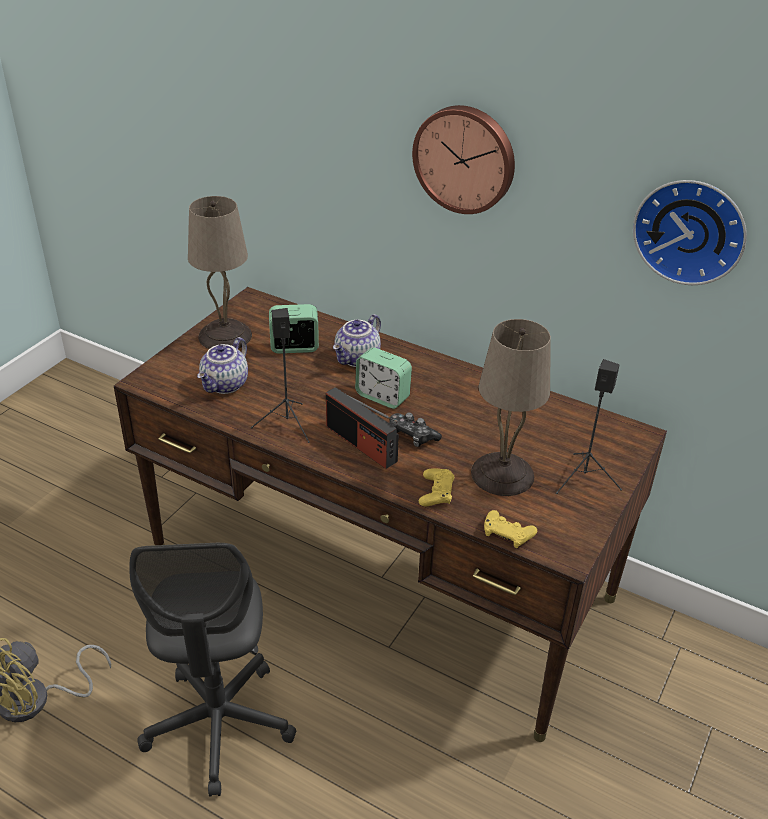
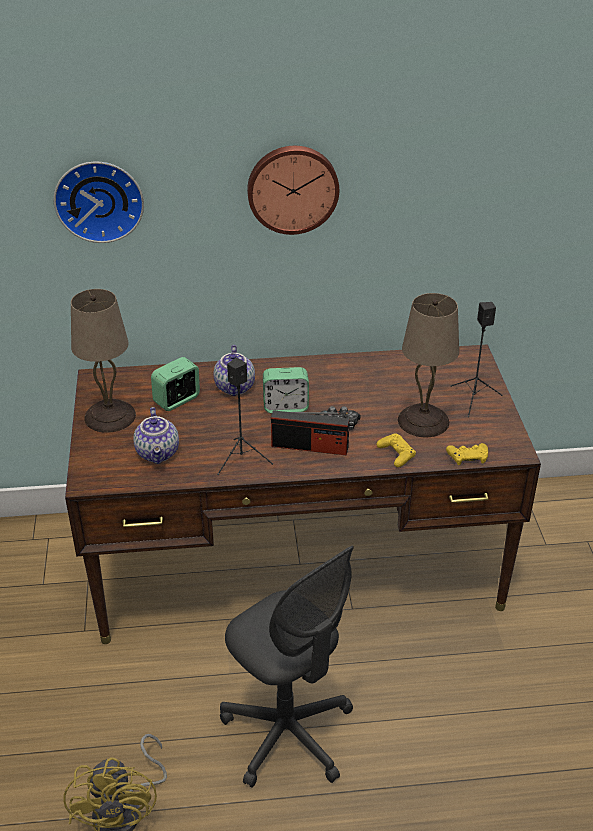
camera: 35 degrees left, 0 degrees up
wall clock [633,180,747,285] -> wall clock moved to [54,162,144,243]

